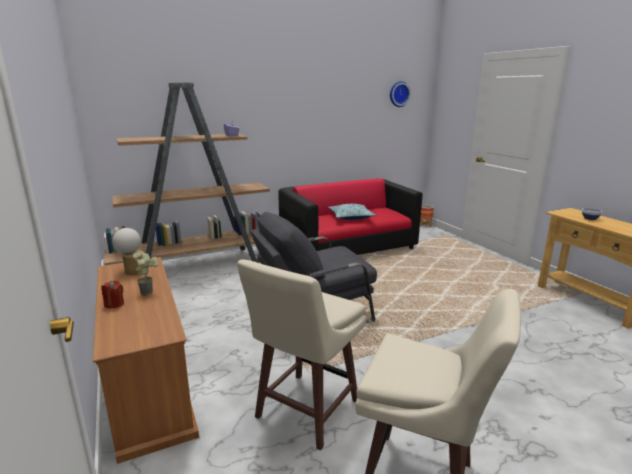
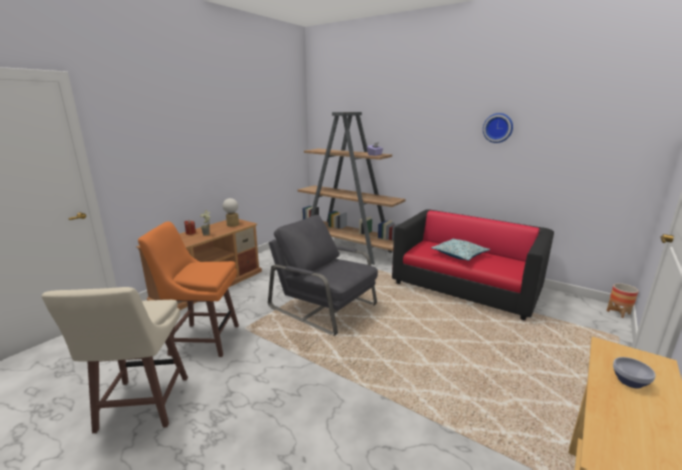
camera: 60 degrees right, 0 degrees up
beige stool [237,259,366,450] -> orange stool [138,221,239,357]
wall clock [390,81,411,107] -> wall clock moved to [483,113,513,143]

